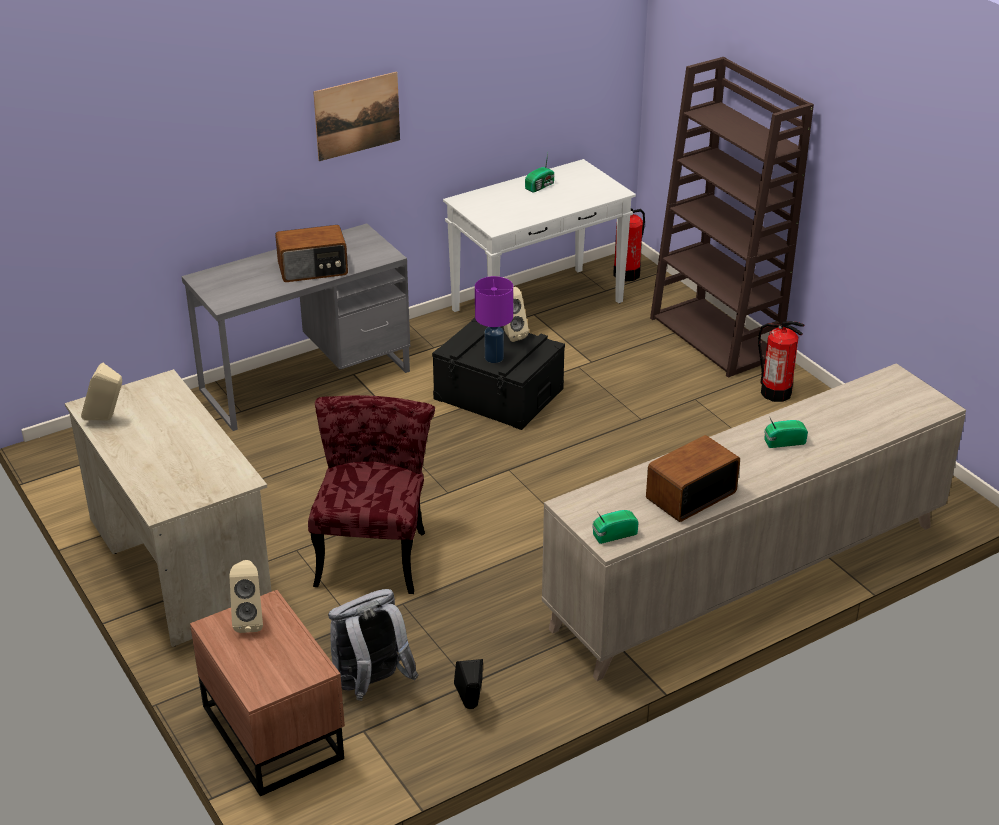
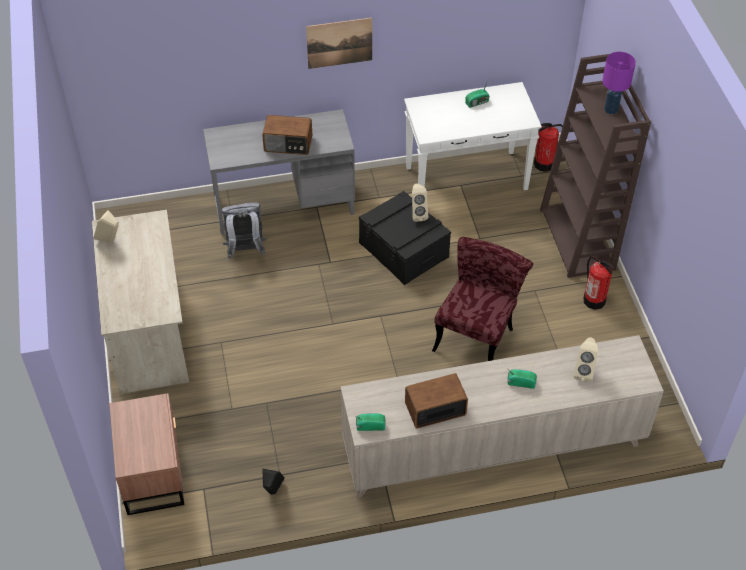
camera: 20 degrees right, 15 degrees up
beige speaker [230,560,263,633] -> beige speaker moved to [574,337,598,382]
red chair [308,395,435,594] -> red chair moved to [432,237,533,361]
grey backpack [328,589,419,701] -> grey backpack moved to [222,203,267,259]
purple table lamp [475,276,513,363] -> purple table lamp moved to [602,52,636,114]

